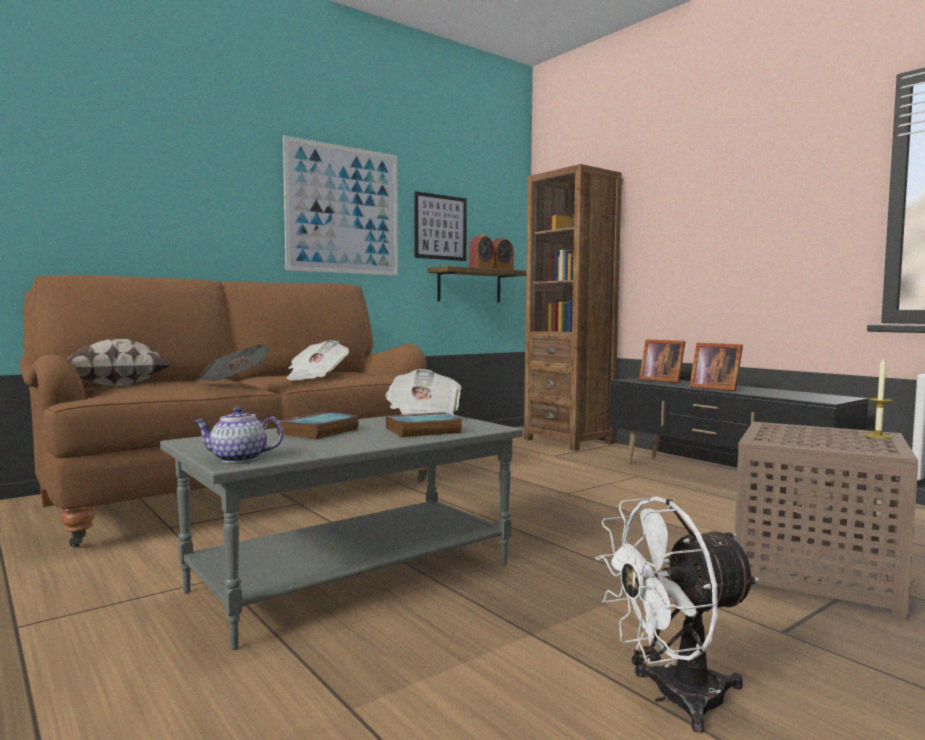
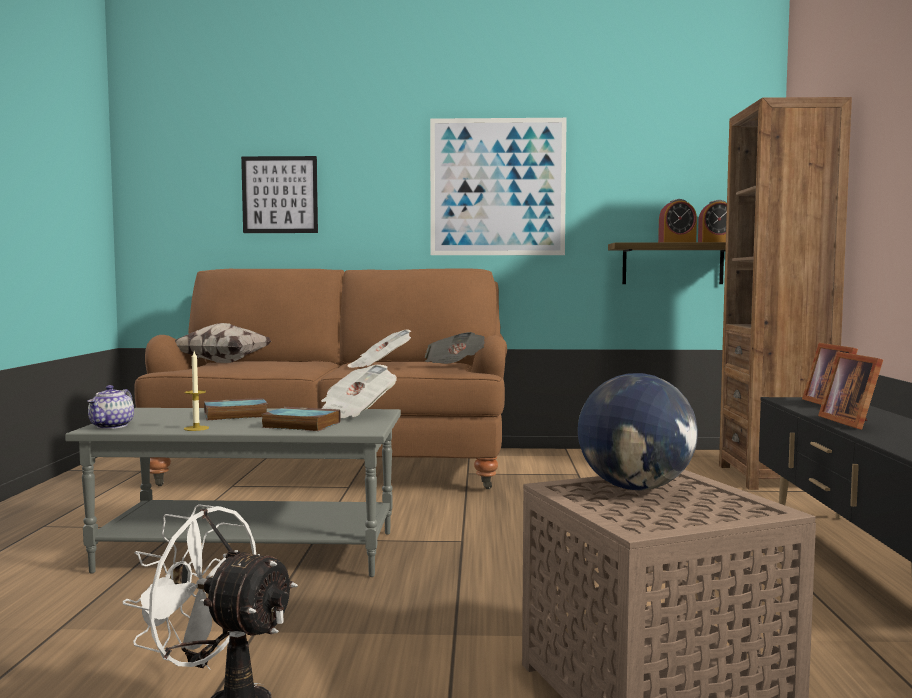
camera: 40 degrees right, 0 degrees up
teapot [193,407,284,463] -> teapot turned 120 degrees counterclockwise [87,385,134,429]
newspaper [197,344,270,382] -> newspaper moved to [425,332,485,364]
picture [414,191,467,261] -> picture moved to [241,156,318,233]
candle [864,359,893,439] -> candle moved to [184,352,209,431]
none -> globe [578,373,698,491]

